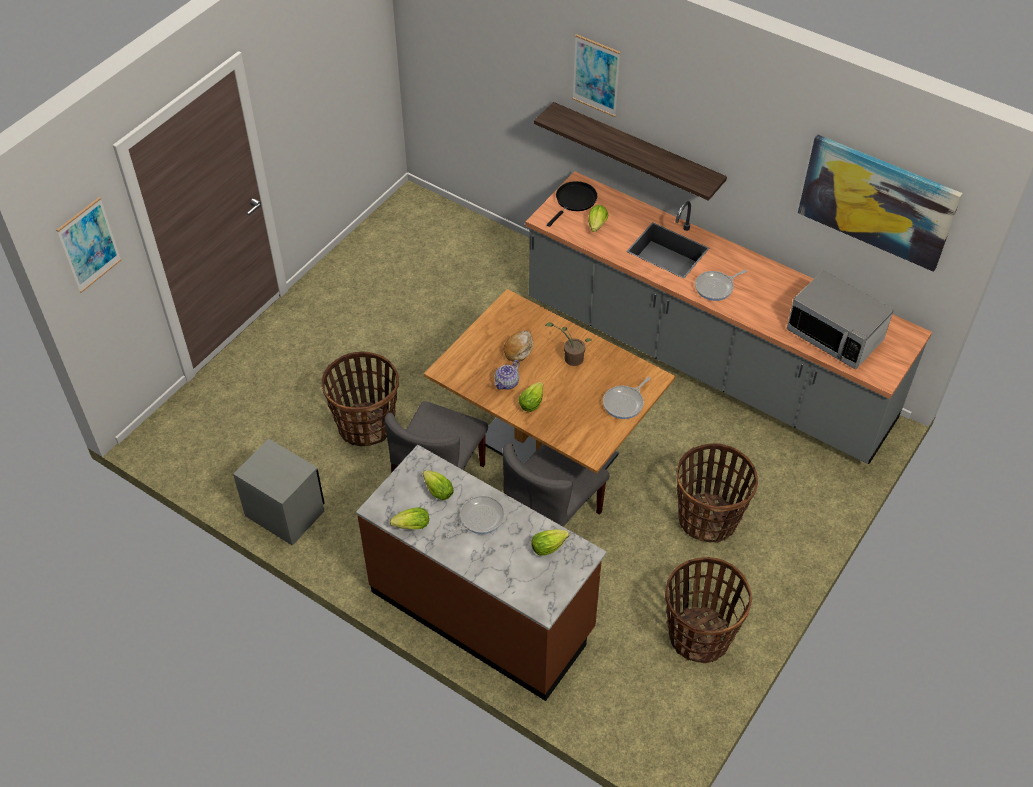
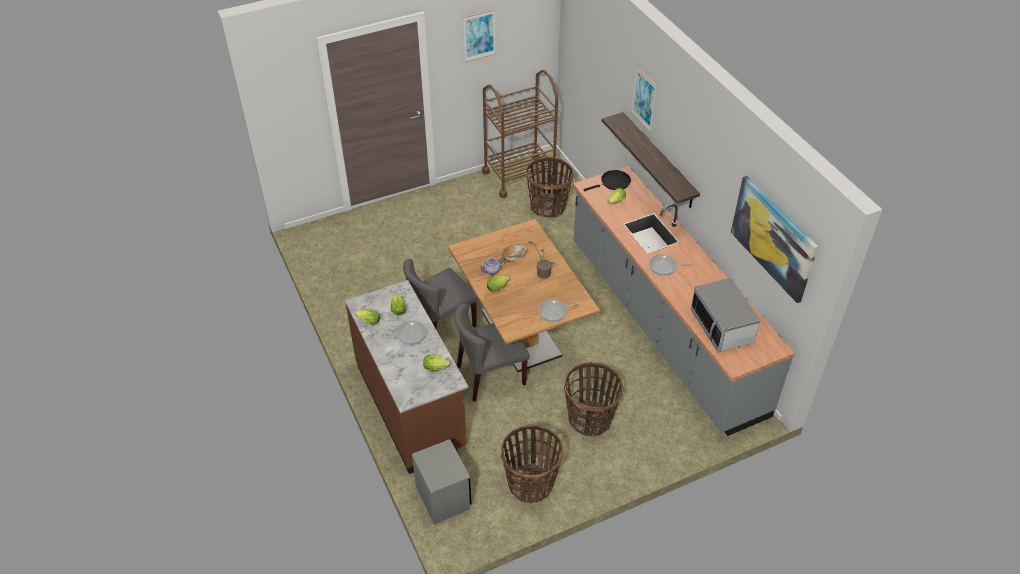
camera: 30 degrees right, 5 degrees down
picture [56,197,121,293] -> picture moved to [463,9,495,62]
grey nightstand [233,439,325,546] -> grey nightstand moved to [412,439,472,524]
basket [322,352,399,446] -> basket moved to [526,157,573,218]
none -> brown cart [482,70,558,198]

